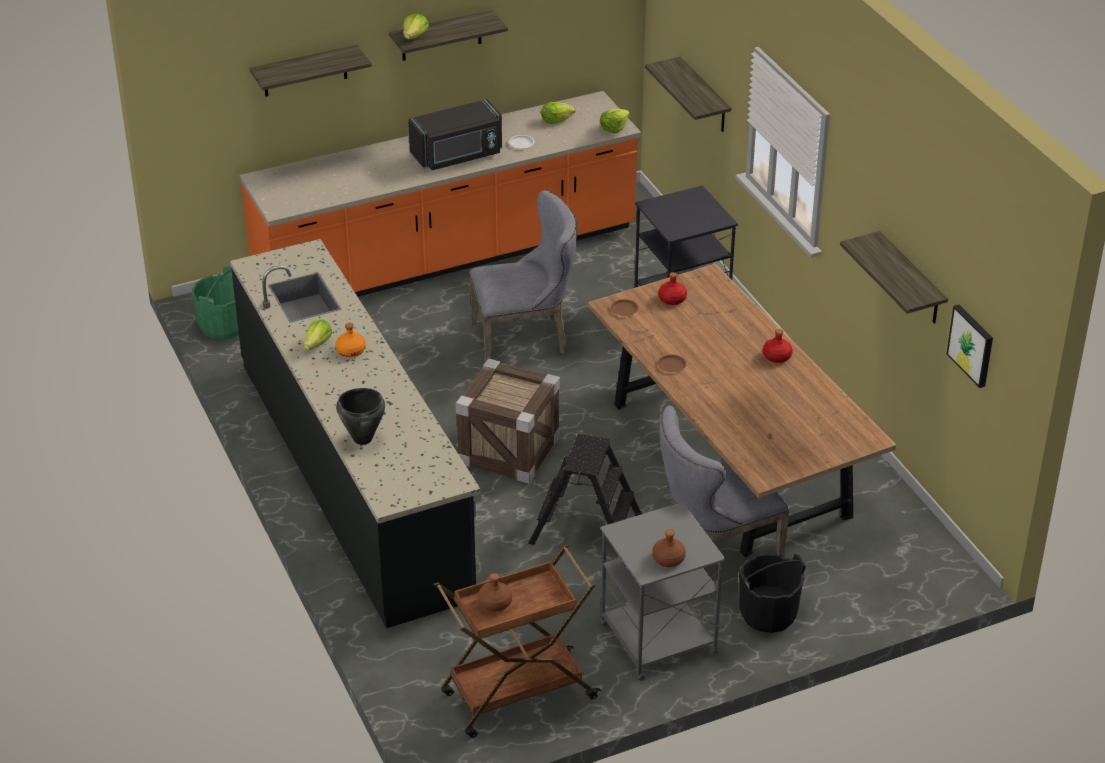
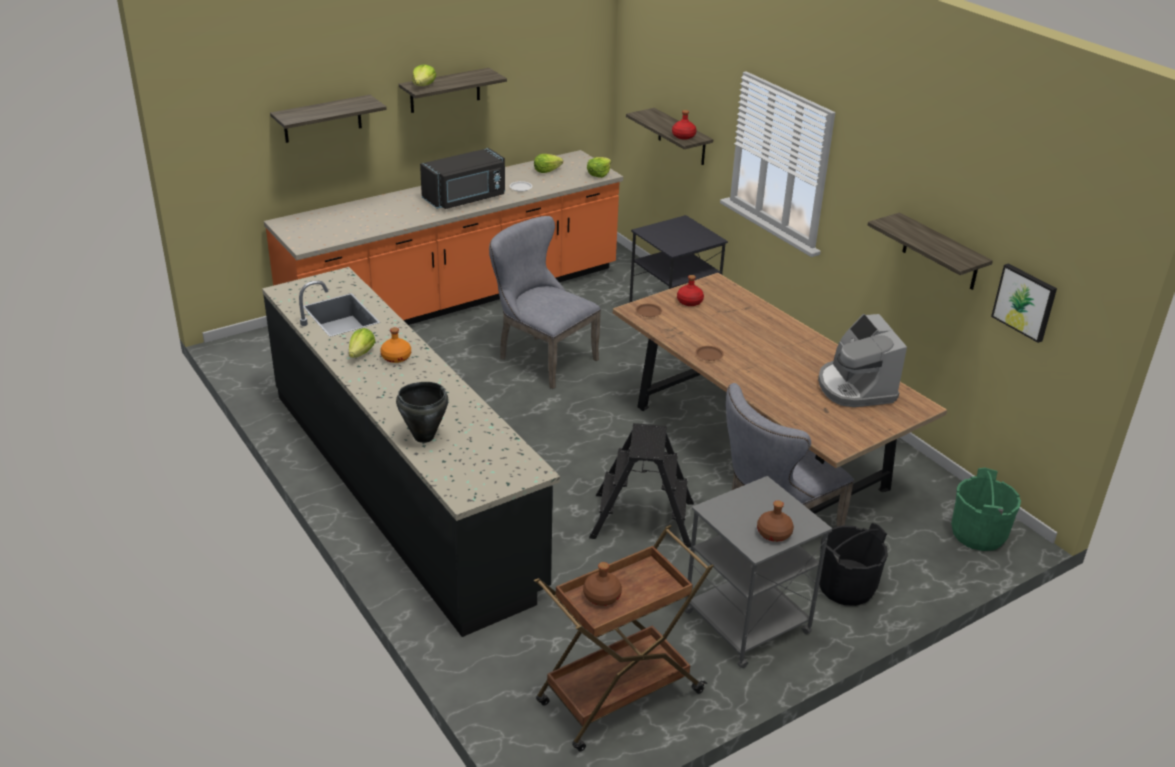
camera: 10 degrees left, 5 degrees down
green bucket [192,267,239,339] -> green bucket moved to [951,468,1021,551]
crate [456,358,560,483] -> none
grey chair [469,190,577,362] -> grey chair turned 120 degrees counterclockwise [489,216,601,389]
red bottle [763,329,793,363] -> red bottle moved to [672,110,697,139]
none -> coffee machine [818,314,907,407]

